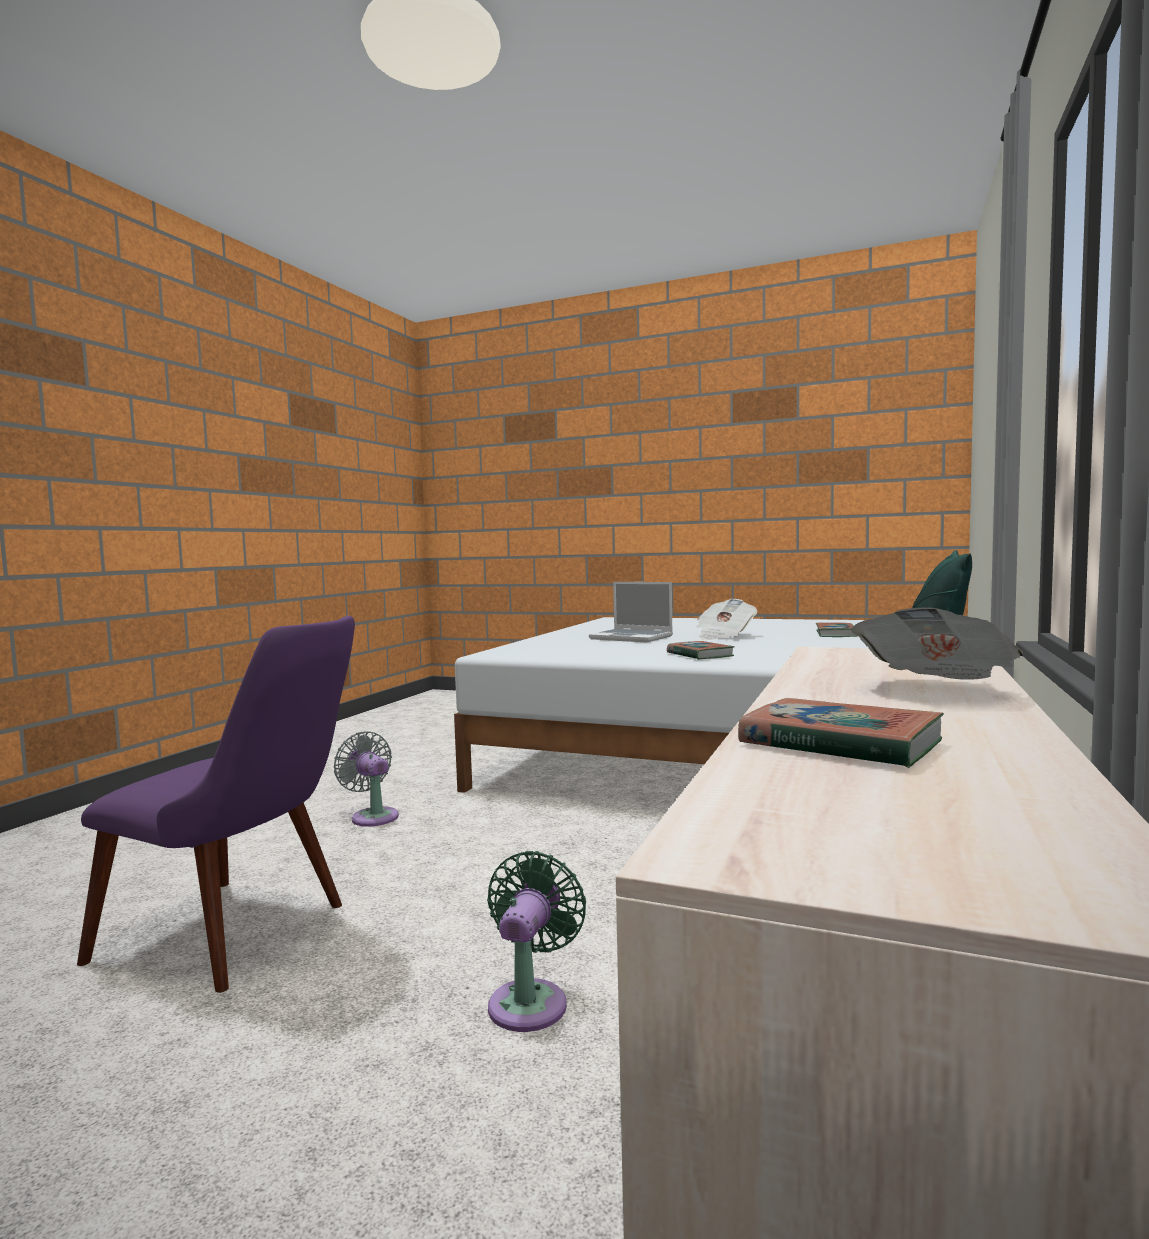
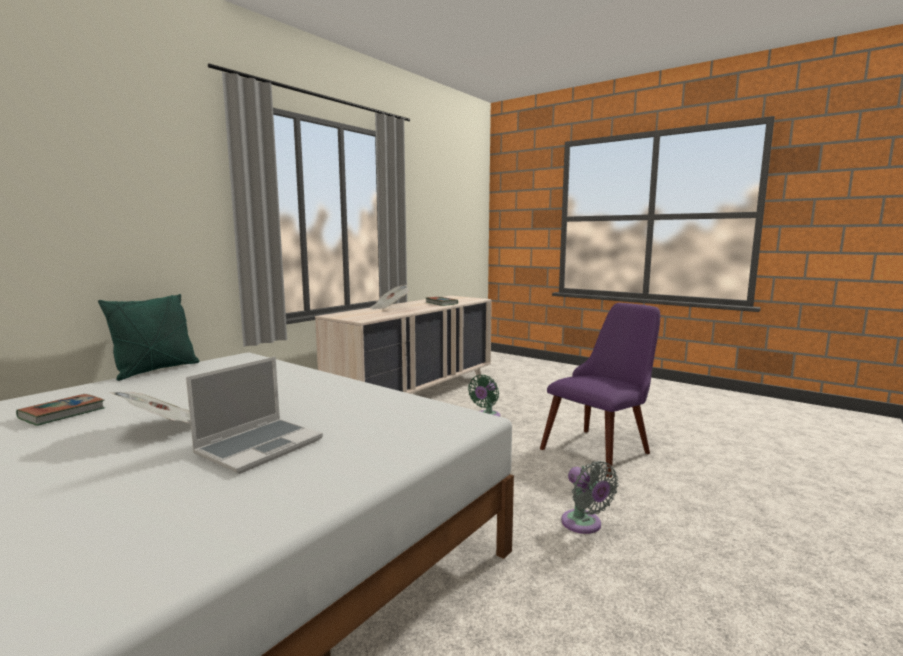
camera: 165 degrees left, 5 degrees up
purple chair [77,616,355,993] -> purple chair turned 105 degrees clockwise [540,303,660,478]
laptop [589,582,673,642] -> laptop turned 75 degrees clockwise [186,357,323,474]
book [667,641,735,660] -> none

